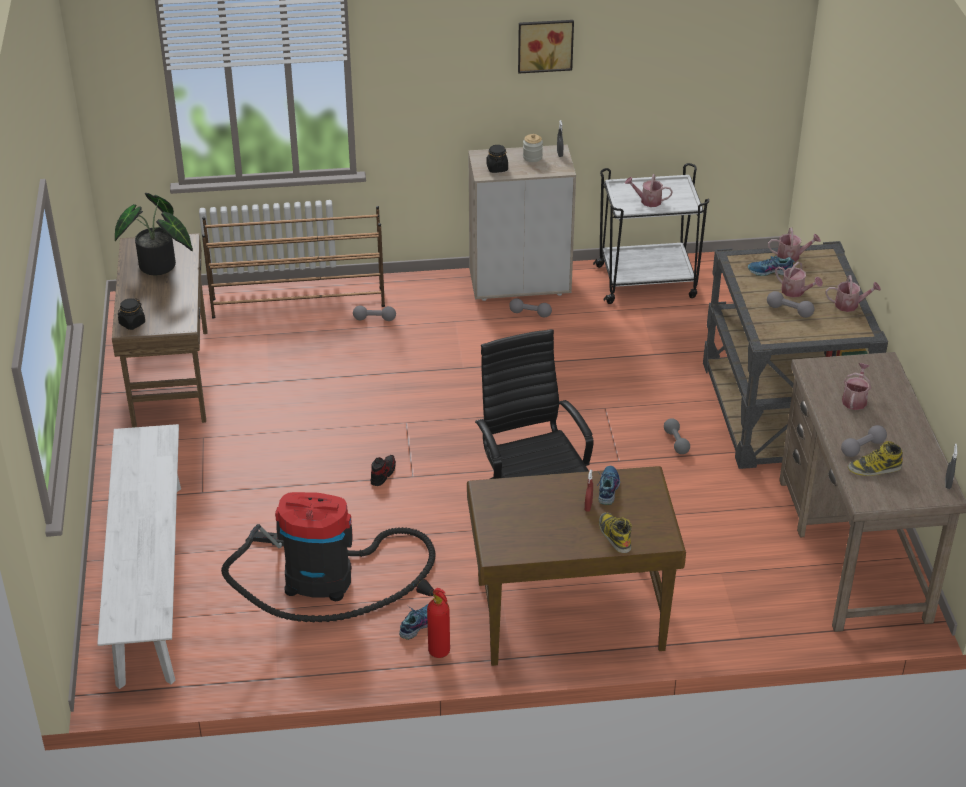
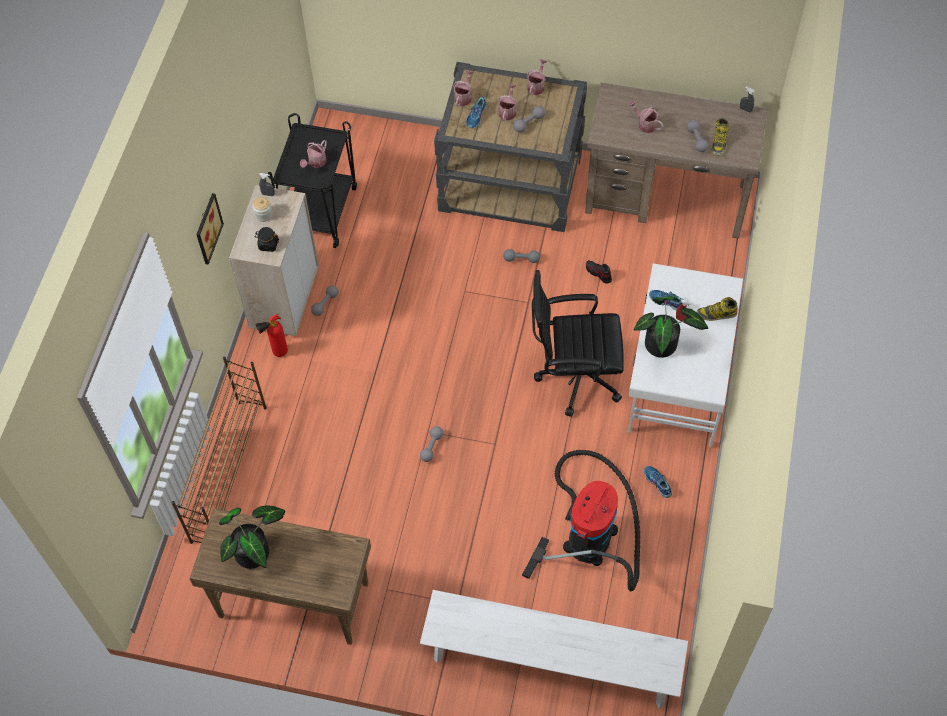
camera: 70 degrees left, 20 degrees up
black jar [118,298,145,330] -> none
grey dumbbell [353,306,396,321] -> grey dumbbell moved to [420,426,443,462]
shoe [371,455,396,486] -> shoe moved to [586,260,612,284]
fire extinguisher [416,579,450,658] -> fire extinguisher moved to [255,314,288,357]
brown desk [467,466,686,666] -> white desk [628,263,743,448]
picture [518,20,574,73] -> picture moved to [196,193,224,265]
white cart [593,163,709,304] -> black cart [268,113,357,248]
watering can [775,262,823,298] -> watering can turned 45 degrees counterclockwise [498,84,517,121]
none -> potted plant [634,296,708,358]

